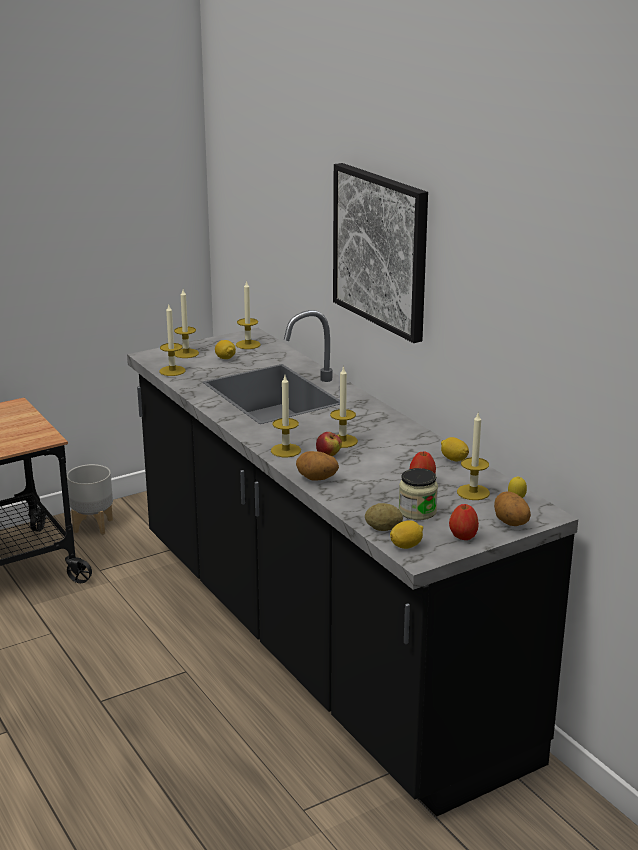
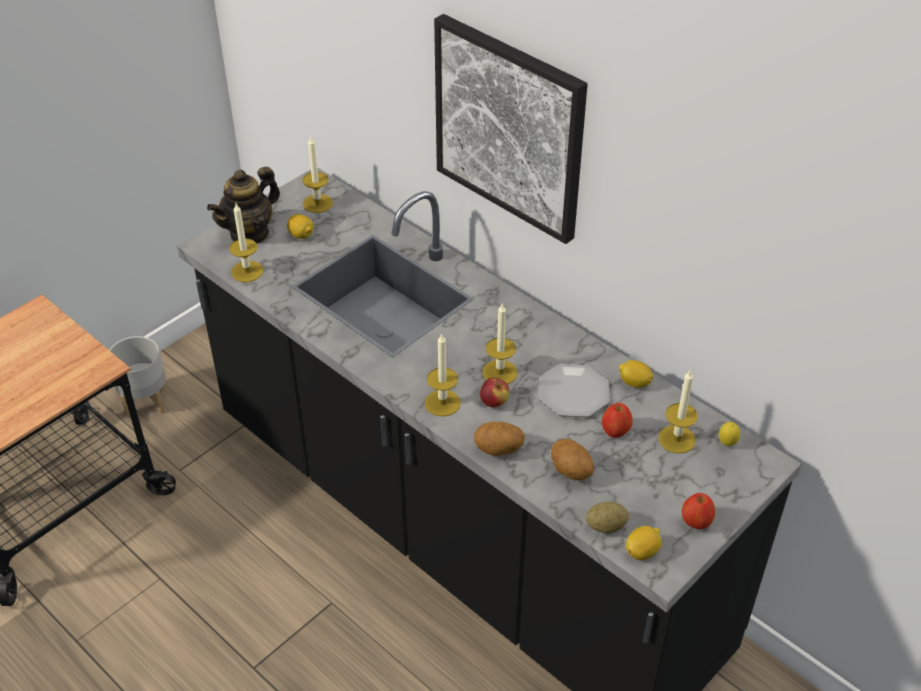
camera: 15 degrees left, 20 degrees up
candle [174,289,199,358] -> teapot [207,167,280,244]
jar [399,468,438,520] -> none
potato [494,492,531,526] -> potato moved to [551,439,594,481]
none -> plate [538,364,610,417]

